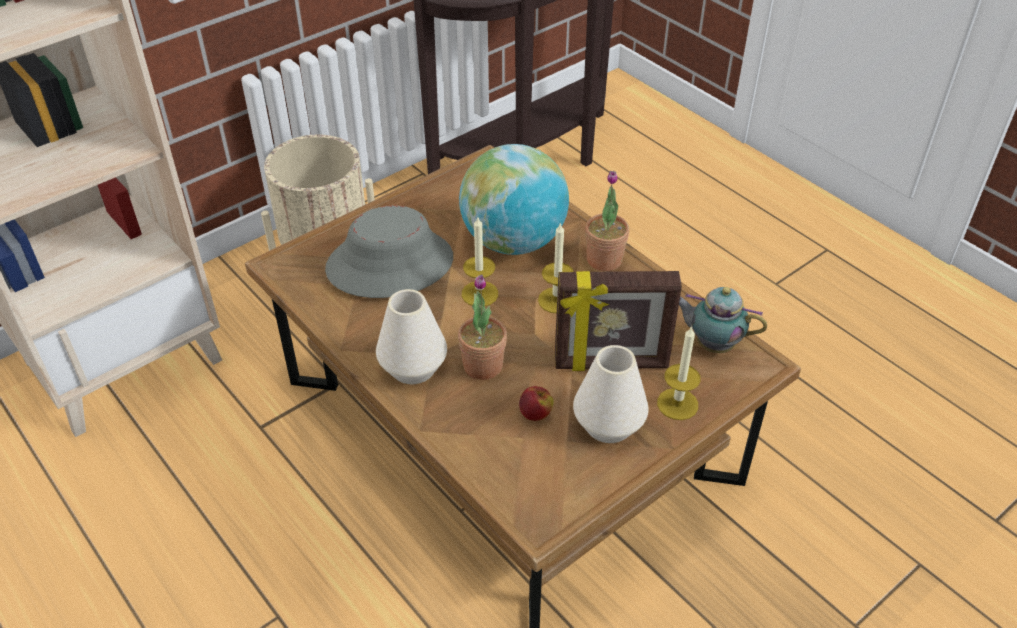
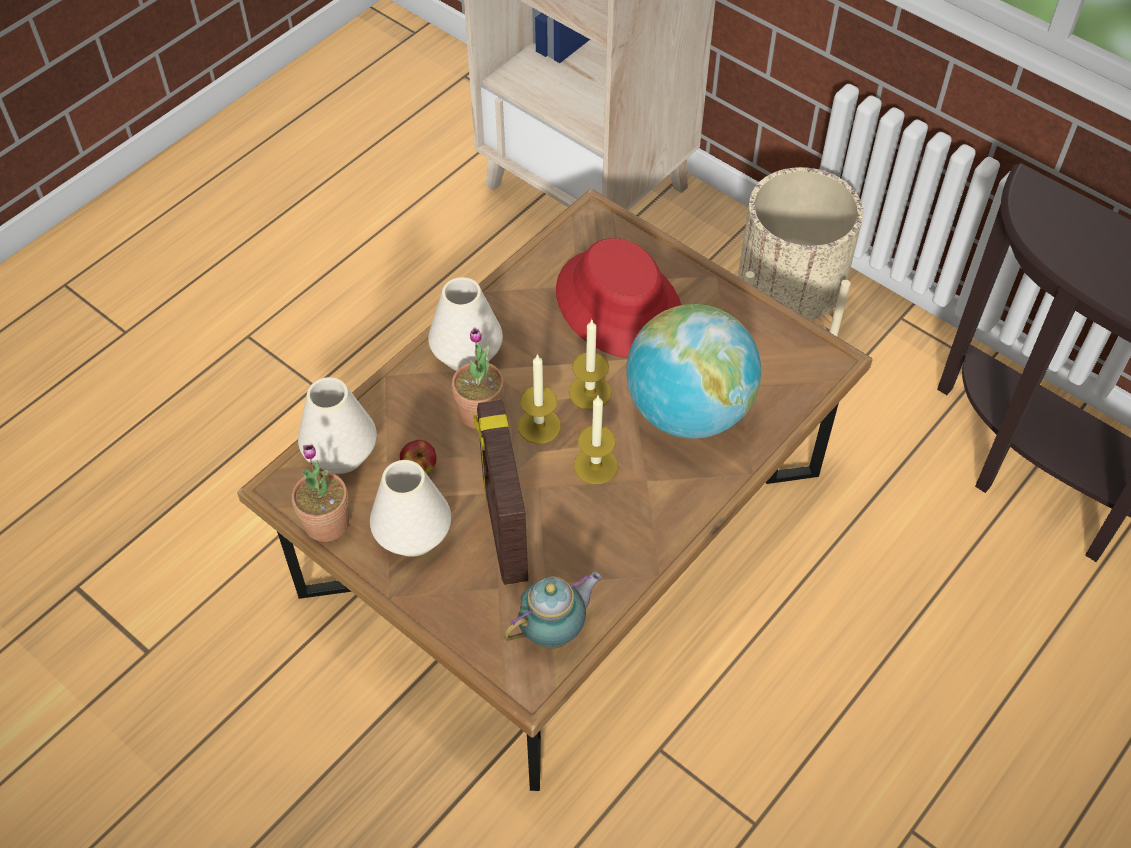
camera: 80 degrees right, 10 degrees up
grey hat [325,206,453,298] -> red hat [556,238,681,358]
potted plant [585,171,629,271] -> potted plant moved to [291,444,349,542]
candle [657,326,700,420] -> candle moved to [518,354,561,444]
teapot [679,287,767,353] -> teapot turned 45 degrees clockwise [504,572,602,649]
none -> white vase [298,377,377,474]

